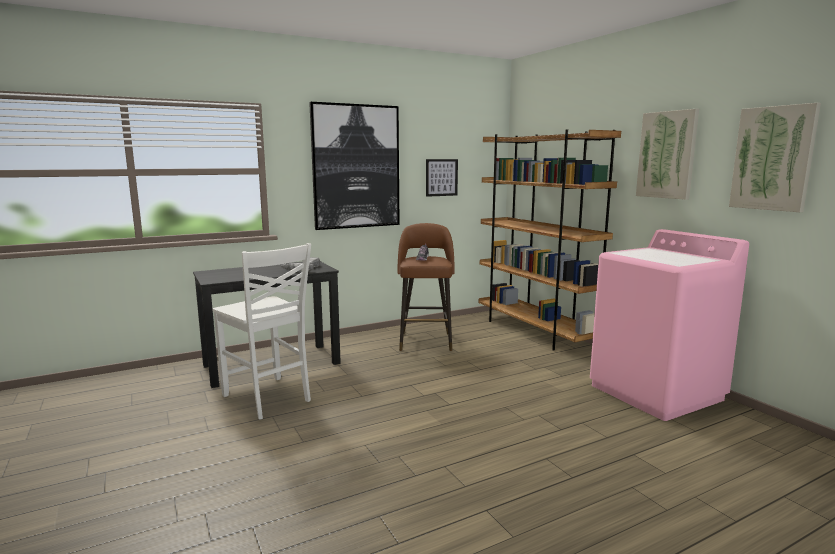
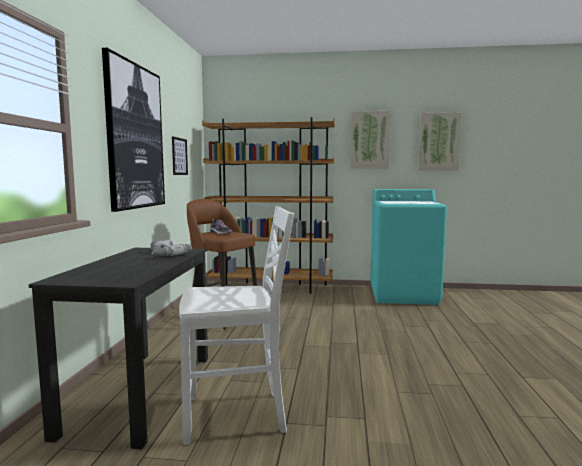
camera: 55 degrees left, 5 degrees down
pink washing machine [590,229,749,421] -> turquoise washing machine [370,189,447,305]

